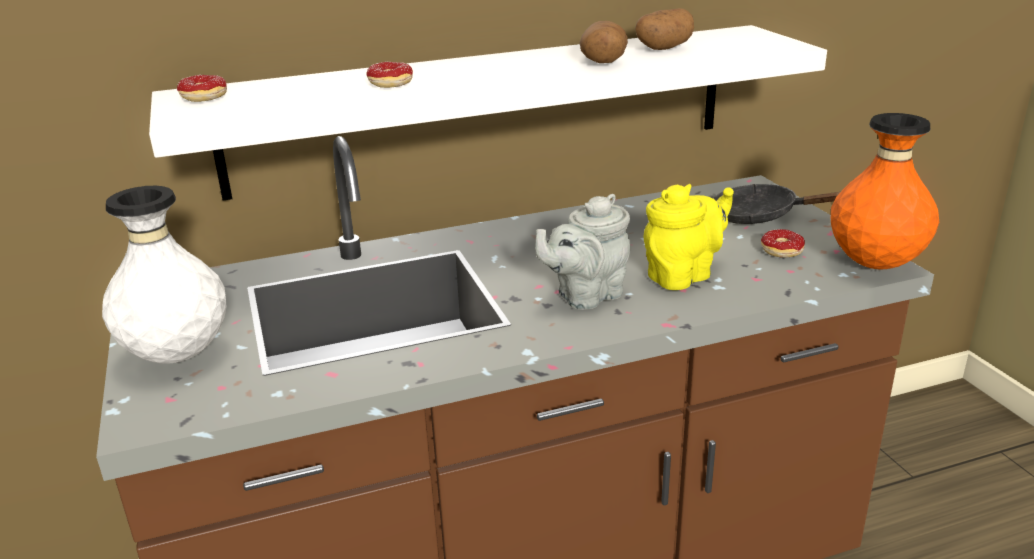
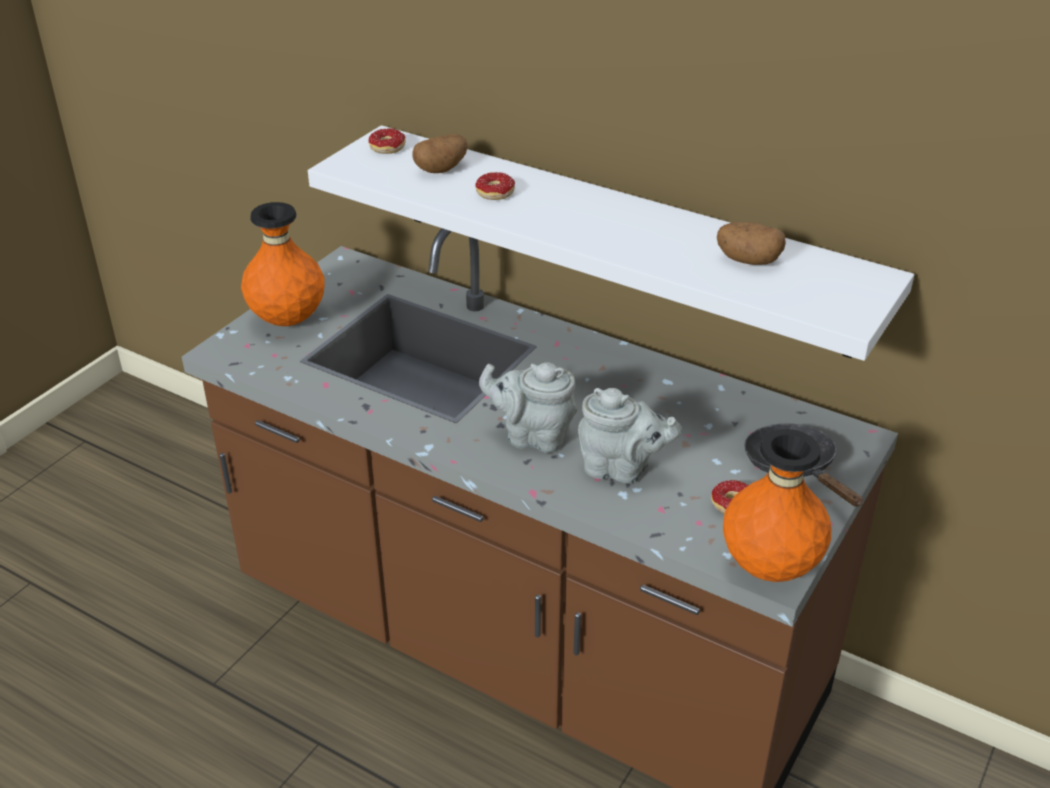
camera: 50 degrees right, 10 degrees up
white vase [102,186,227,364] -> orange vase [241,202,324,326]
potato [580,21,628,63] -> potato moved to [412,134,467,173]
yellow teapot [644,184,734,290] -> grey teapot [578,388,682,483]

